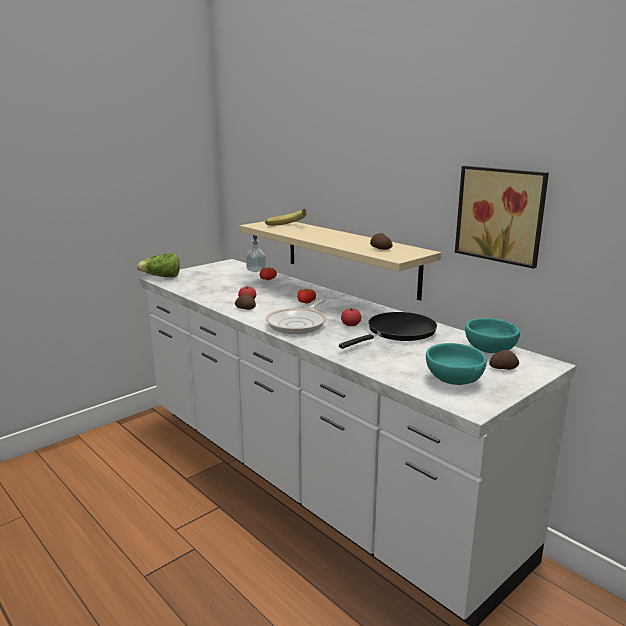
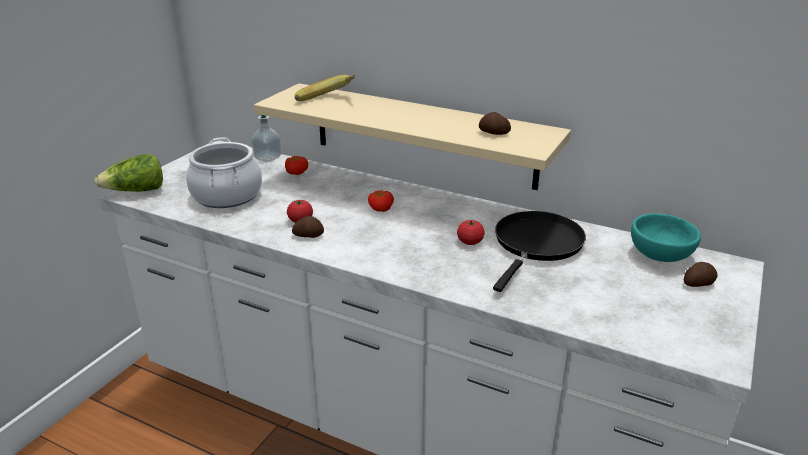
camera: 20 degrees left, 10 degrees up
frying pan [266,299,326,334] -> none
turquoise bowl [426,343,487,385] -> none
picture [455,166,549,269] -> none
none -> cooking pot [186,137,262,208]

